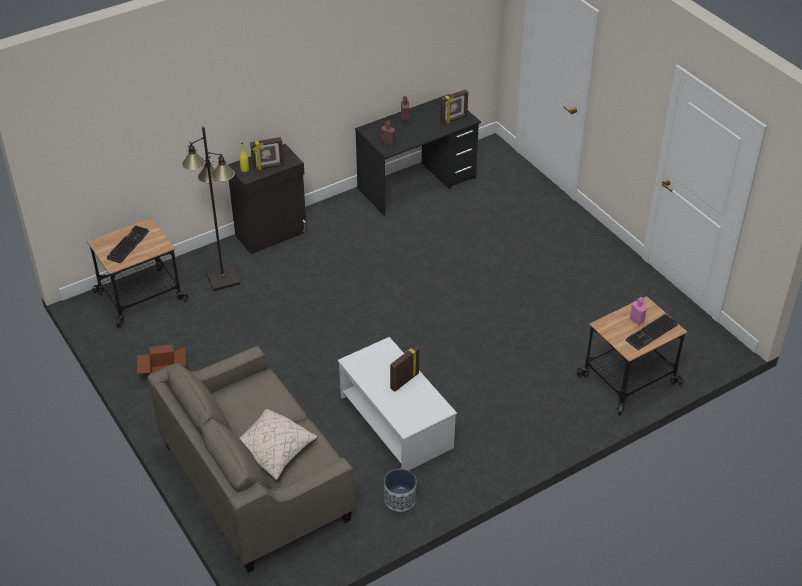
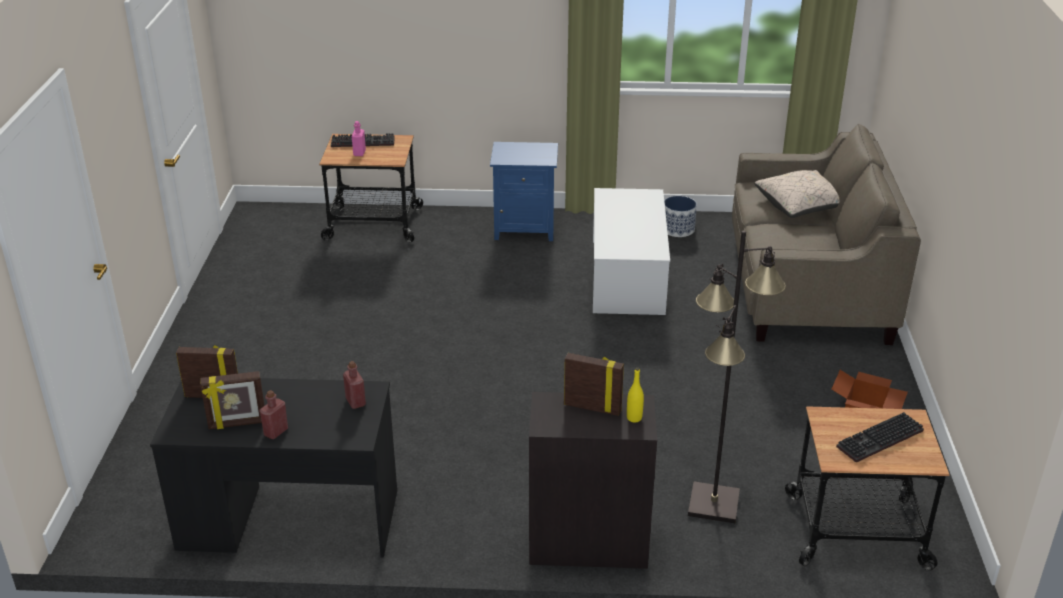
camera: 145 degrees left, 10 degrees down
picture frame [390,346,419,392] -> picture frame moved to [200,371,265,429]
none -> blue nightstand [490,142,558,241]

